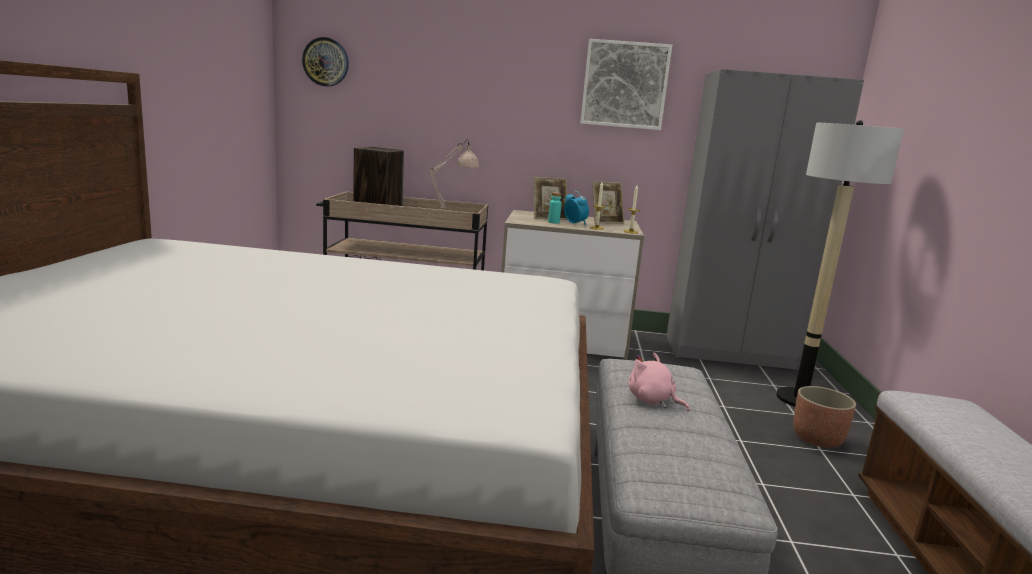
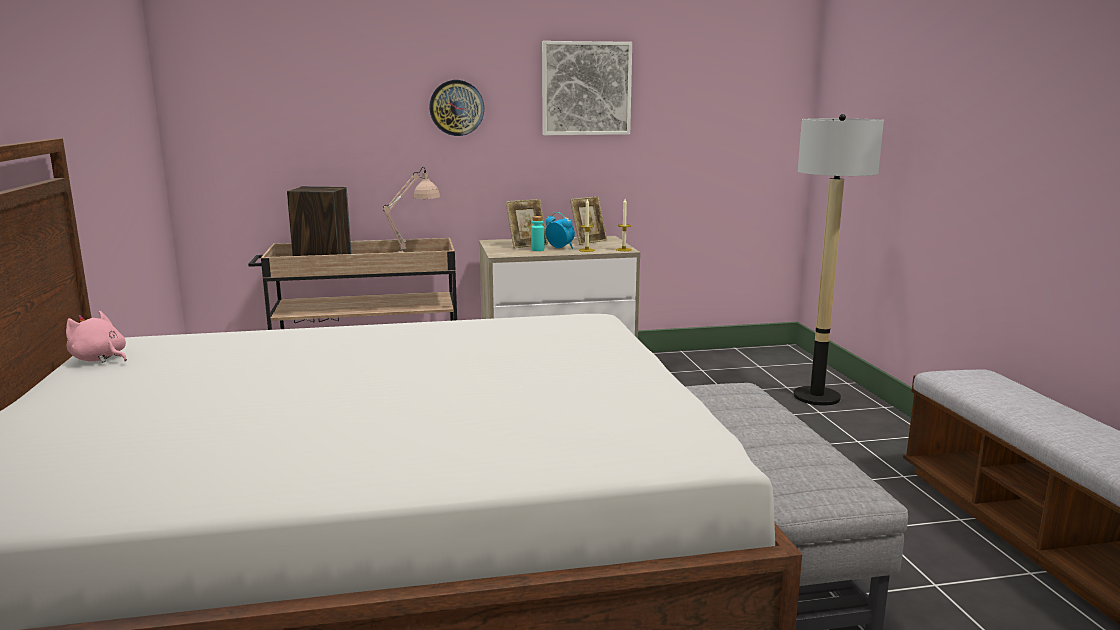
camera: 15 degrees left, 0 degrees up
wall clock [302,37,349,87] -> wall clock moved to [429,80,484,136]
pink plush toy [628,353,690,411] -> pink plush toy moved to [66,311,127,363]
grey wardrobe [667,69,864,370] -> none
planter [793,386,856,448] -> none

